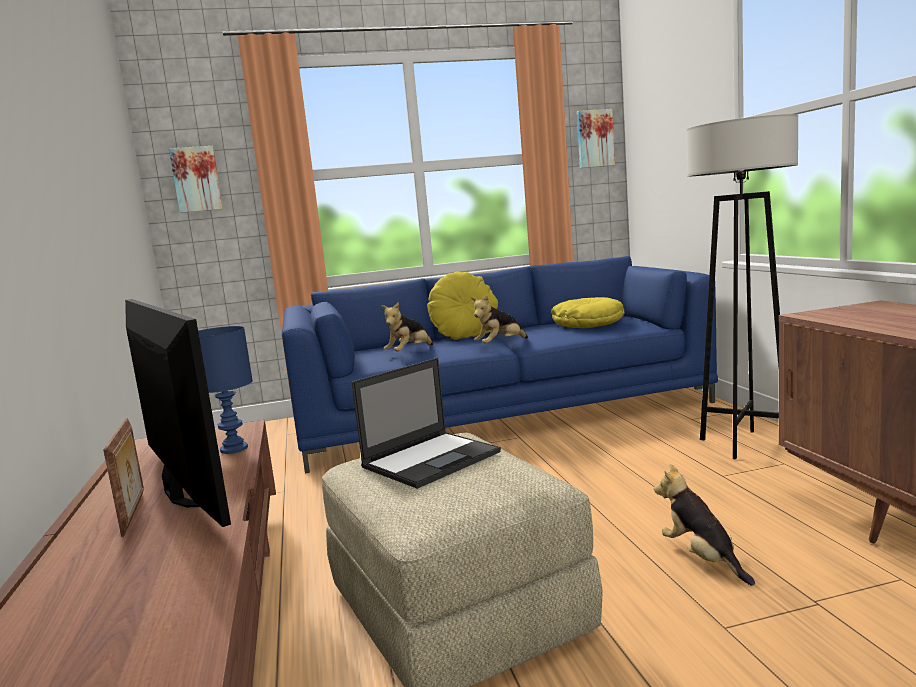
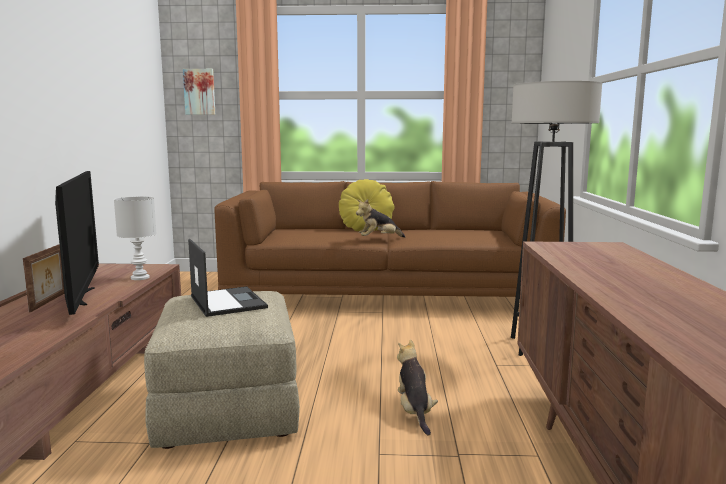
camera: 15 degrees right, 0 degrees up
blue table lamp [198,326,253,454] -> white table lamp [114,196,157,280]
blue sofa [282,256,718,474] -> brown sofa [214,181,566,297]
laptop [352,358,501,489] -> laptop turned 90 degrees counterclockwise [188,239,268,317]
plush toy [381,302,433,351] -> none
yellow pillow [551,297,625,328] -> none
picture [577,109,615,168] -> none

